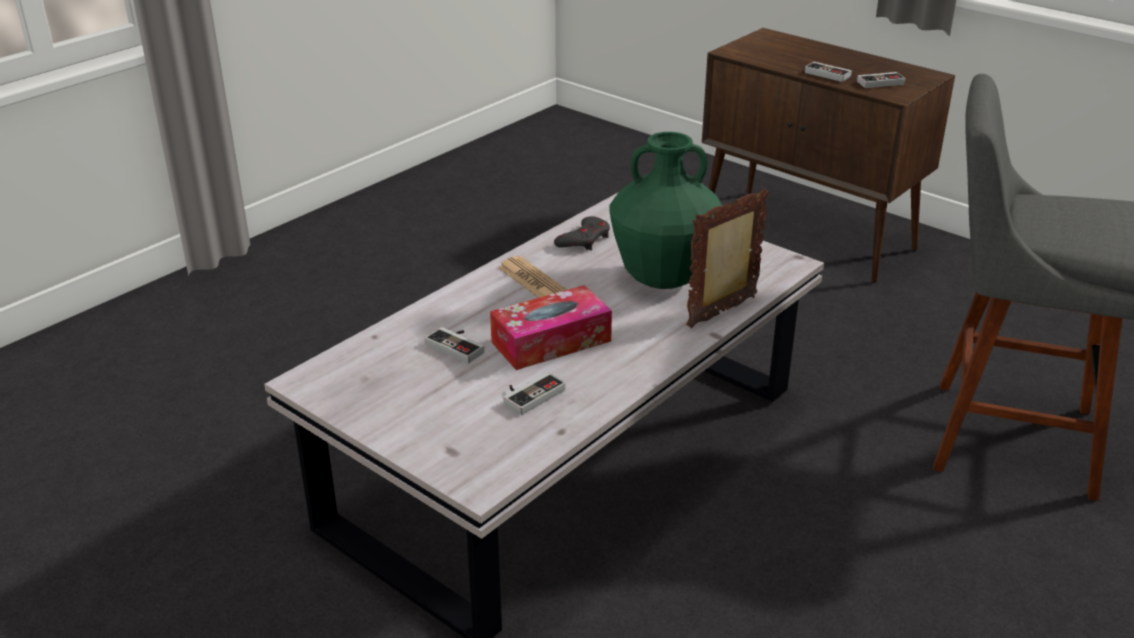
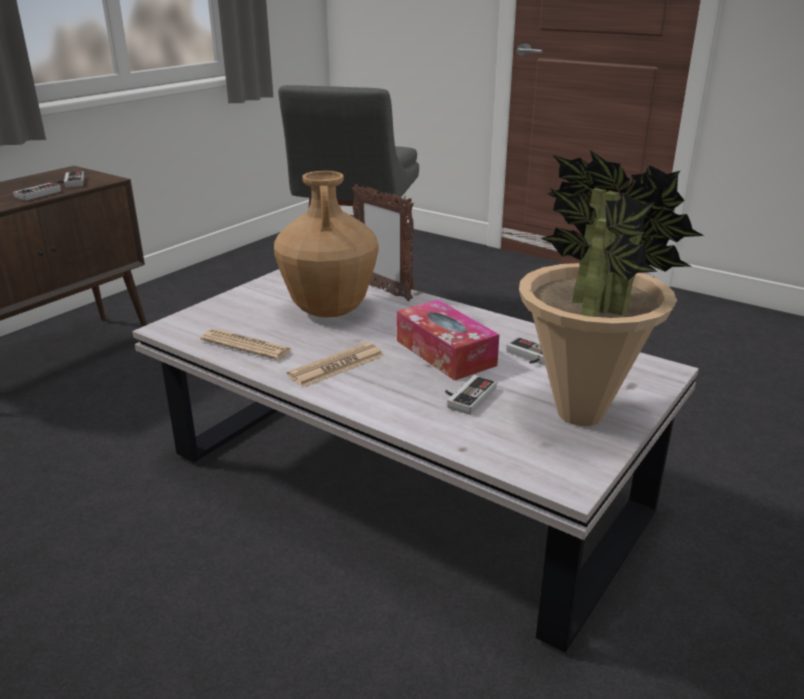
camera: 95 degrees left, 5 degrees down
grey game controller [554,216,610,250] -> newspaper [200,329,293,360]
green vase [609,132,723,289] -> brown vase [274,171,379,318]
none -> potted plant [519,150,704,426]

